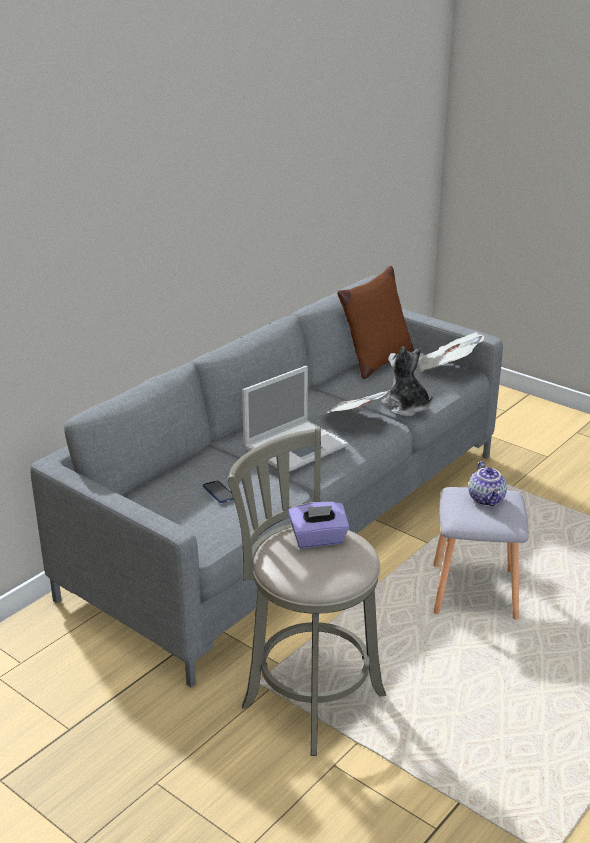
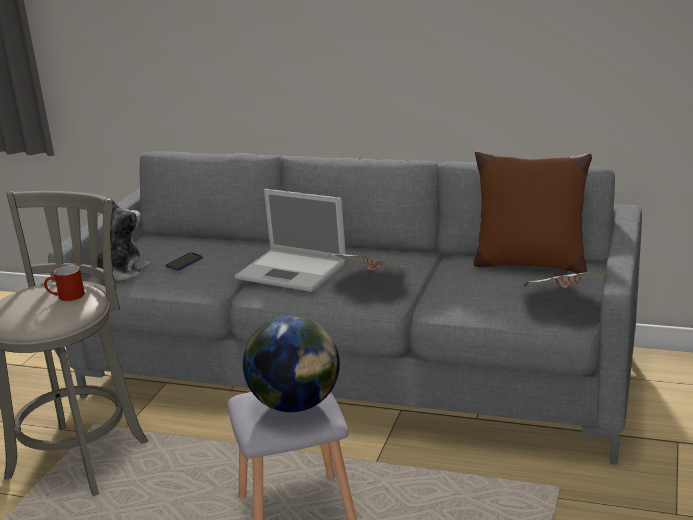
camera: 70 degrees right, 5 degrees down
purple tissue box [288,502,349,548] -> red mug [44,265,85,301]
plush toy [381,346,433,416] -> plush toy moved to [90,200,151,281]
teapot [468,461,507,506] -> globe [243,315,340,412]

